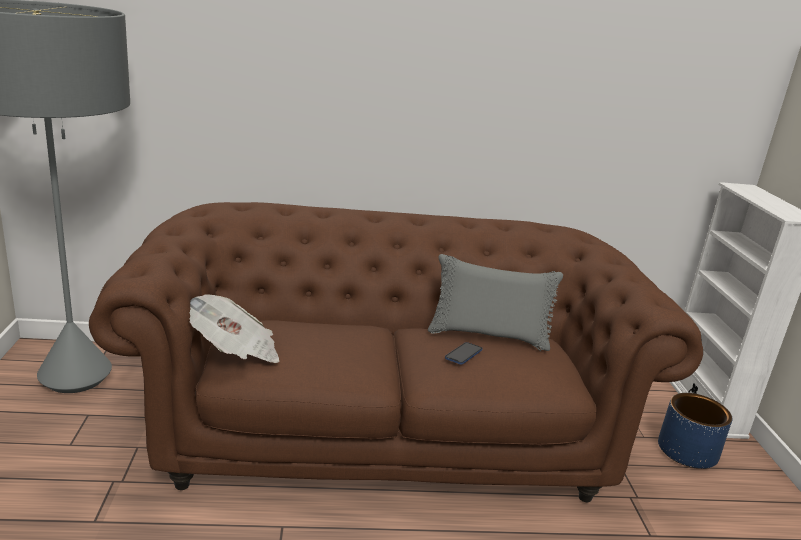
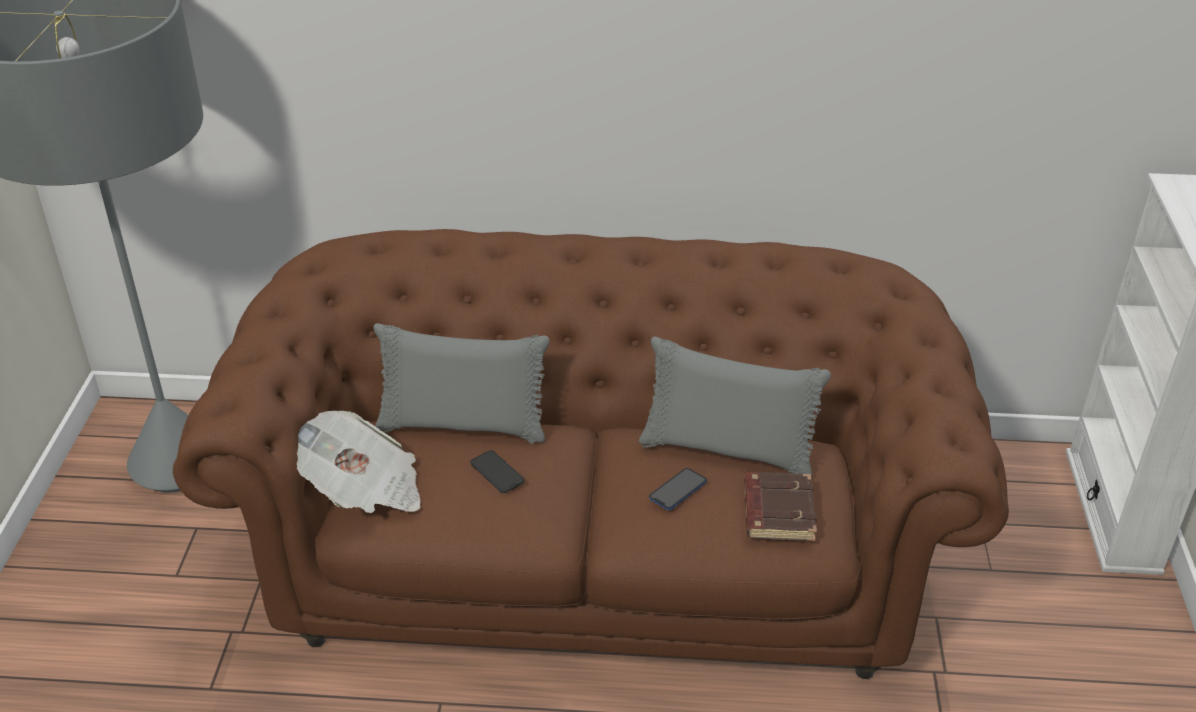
camera: 10 degrees right, 15 degrees up
blue planter [658,393,733,469] -> none
none -> grey pillow [373,323,550,444]
none -> phone [470,450,524,493]
none -> brown book [744,472,817,541]

